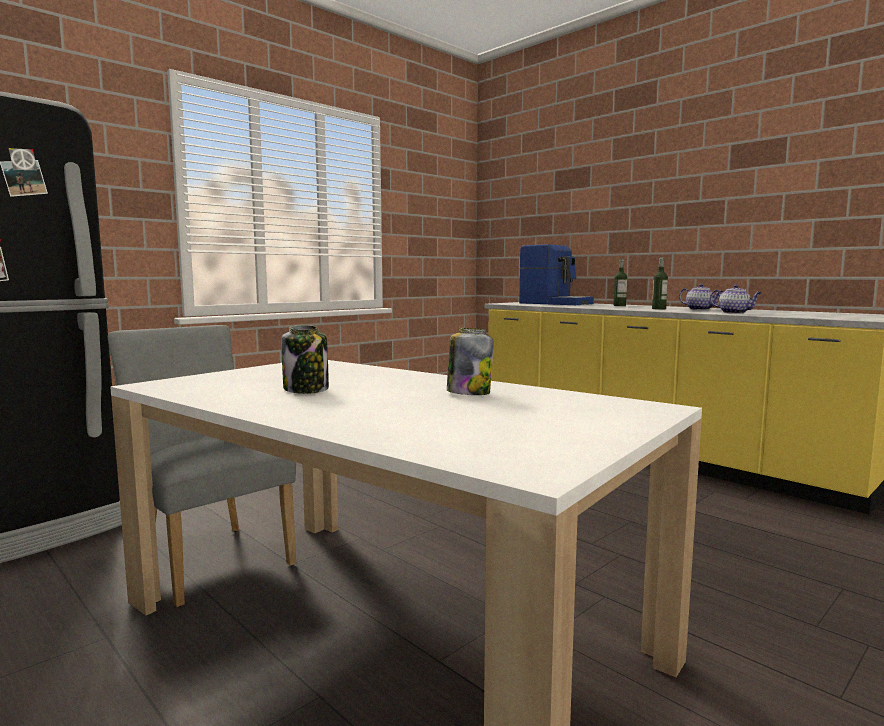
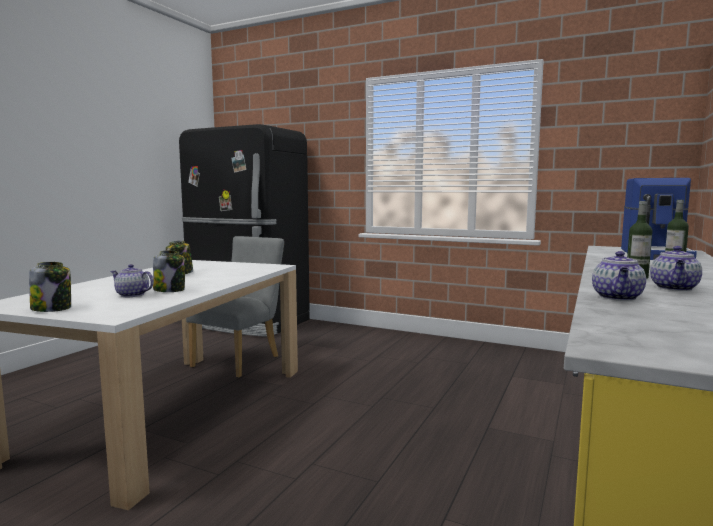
camera: 70 degrees right, 0 degrees up
none -> jar [29,262,71,312]
none -> teapot [110,264,154,297]

